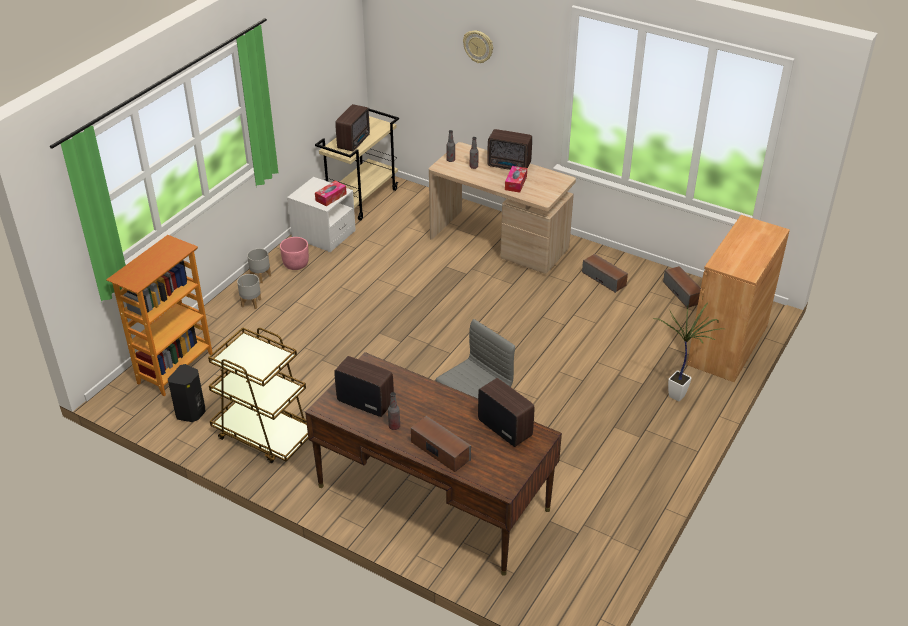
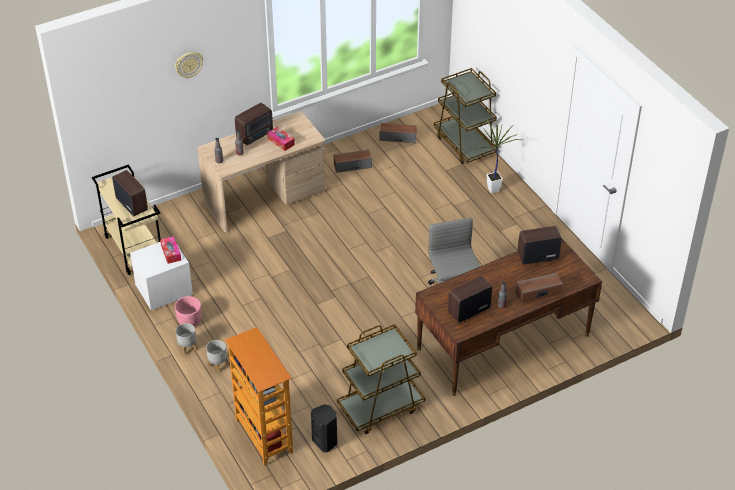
camera: 60 degrees left, 5 degrees up
brown cabinet [687,215,790,382] -> brown cart [434,68,497,164]

